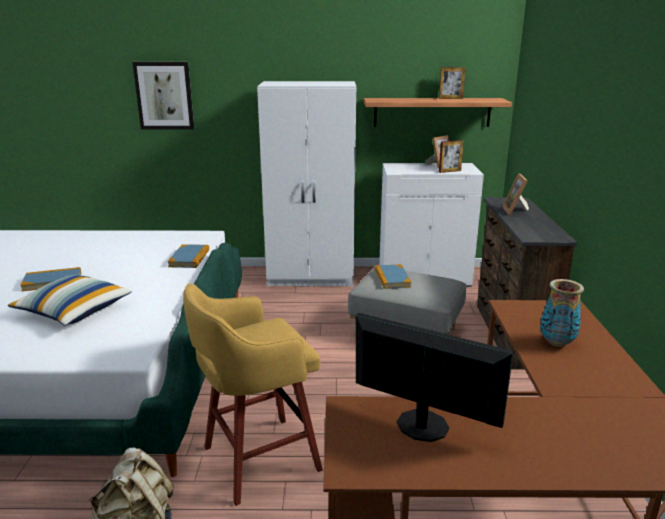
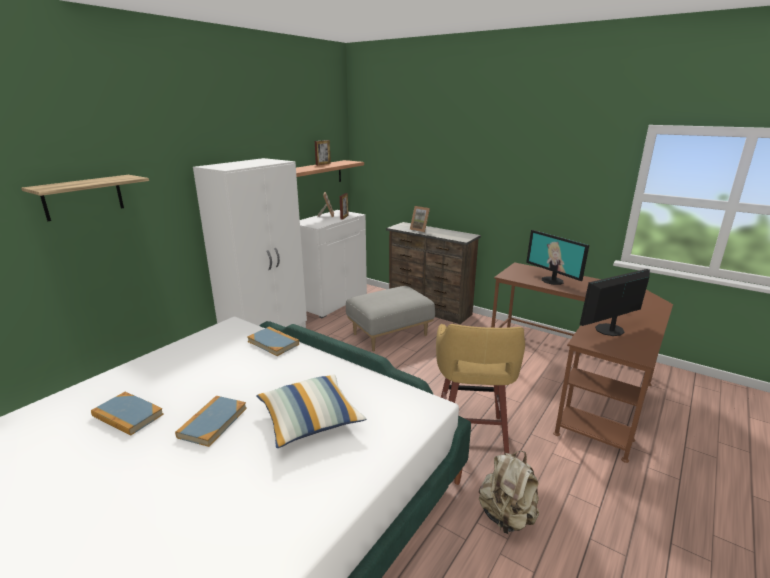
camera: 55 degrees left, 0 degrees up
picture [132,62,194,129] -> shelf [21,175,149,221]
book [375,264,412,289] -> book moved to [91,392,164,435]
vase [540,279,584,347] -> monitor [526,230,589,285]

